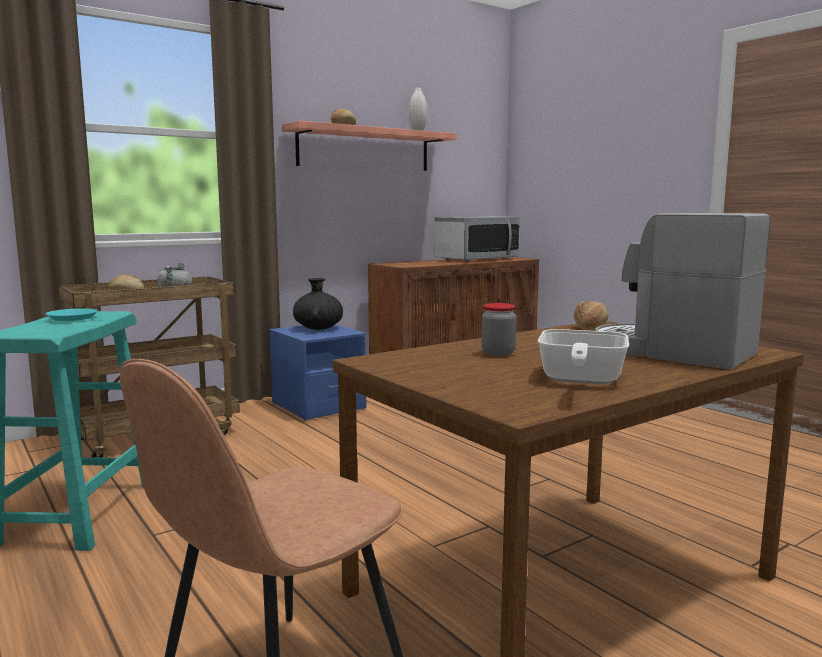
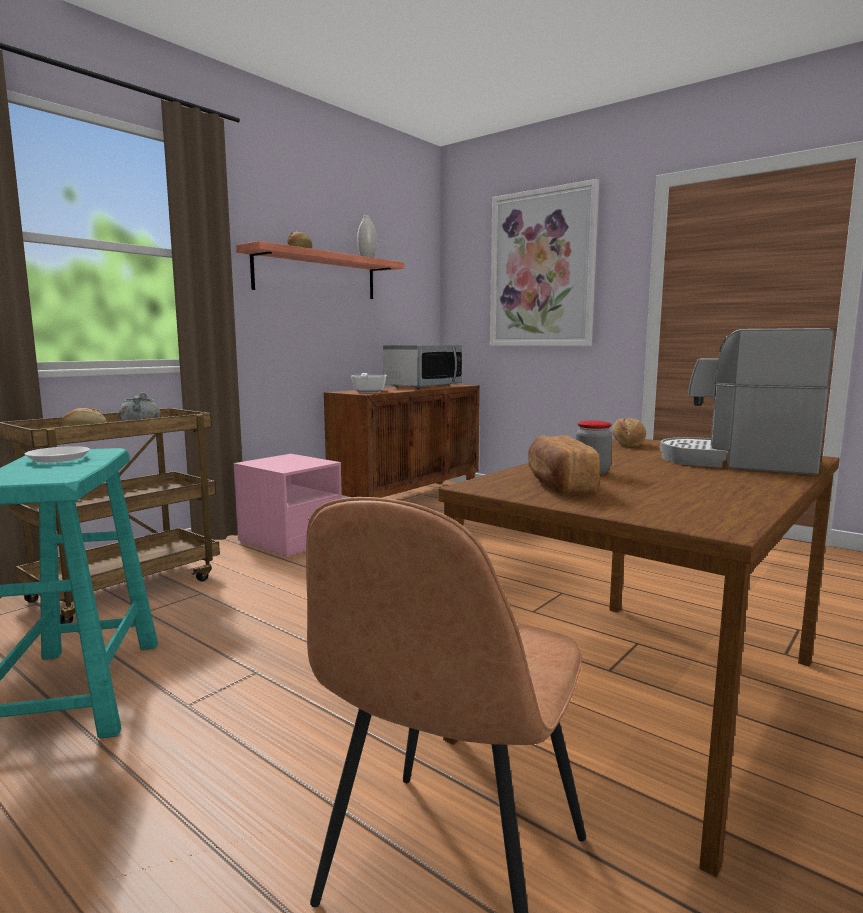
camera: 15 degrees left, 0 degrees up
turquoise plate [46,308,97,321] -> white plate [25,446,90,462]
blue nightstand [269,325,366,421] -> pink nightstand [233,454,342,558]
black vase [293,278,343,330] -> none
frying pan [538,329,629,384] -> frying pan moved to [351,373,387,392]
none -> picture [490,179,599,346]
none -> bread [528,435,600,494]

